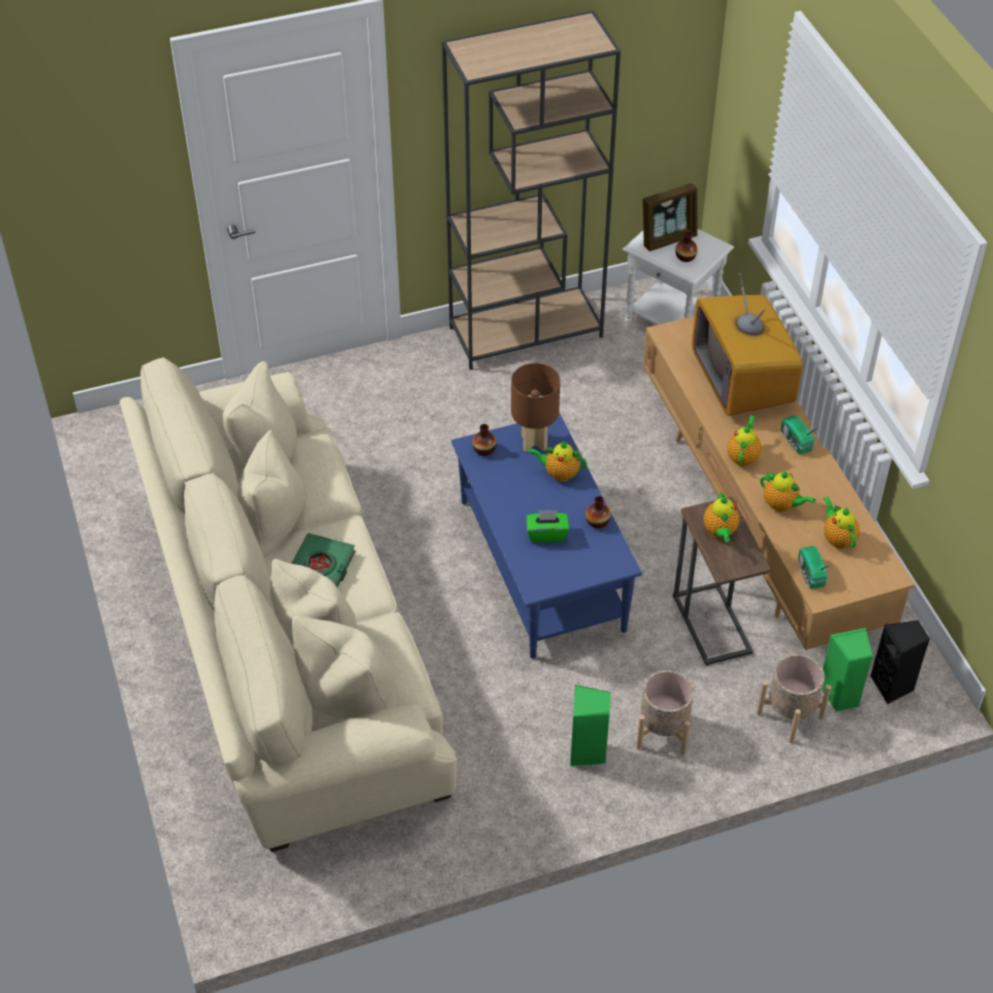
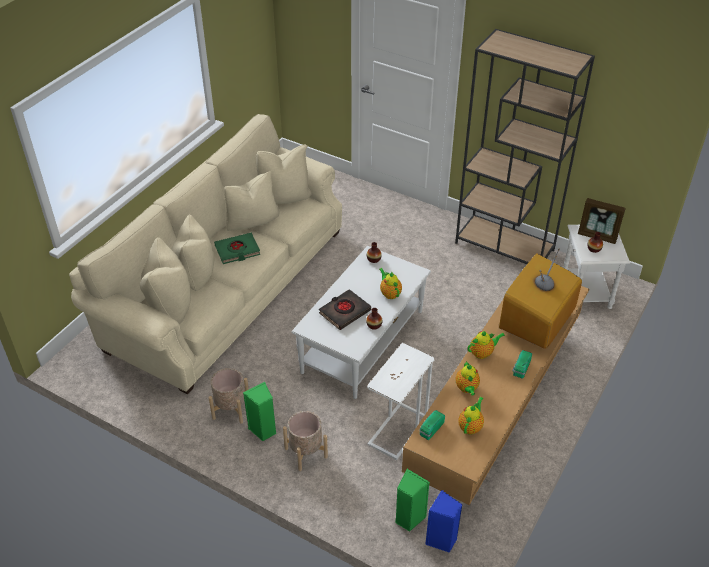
camera: 50 degrees right, 5 degrees down
blue coffee table [451,413,642,659] -> white coffee table [291,246,431,399]
brown table lamp [511,363,560,452] -> none
green tissue box [526,510,569,543] -> black book [319,289,371,330]
brown side table [673,497,770,666] -> white side table [367,343,435,460]
teapot [704,492,739,542] -> none
beige planter [757,654,832,743] -> beige planter moved to [209,368,249,423]
black speaker [870,620,930,704] -> blue speaker [425,490,462,553]

